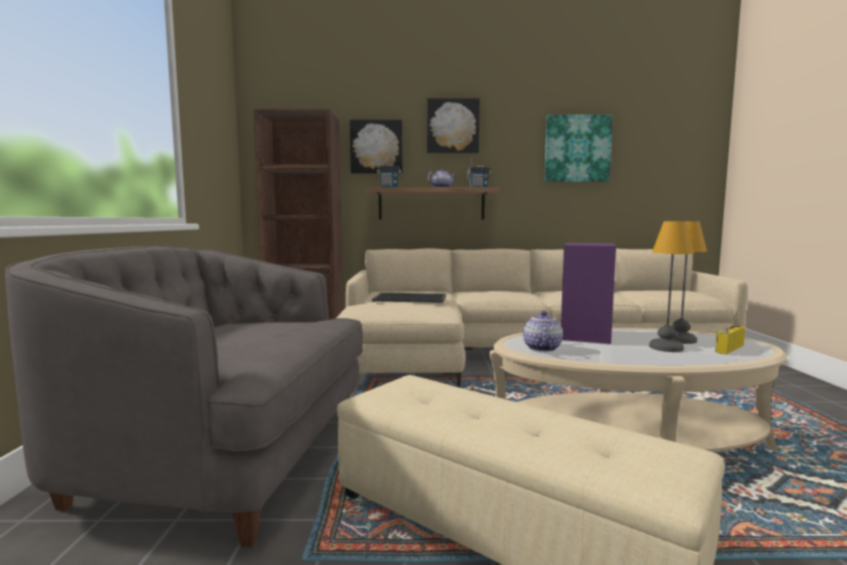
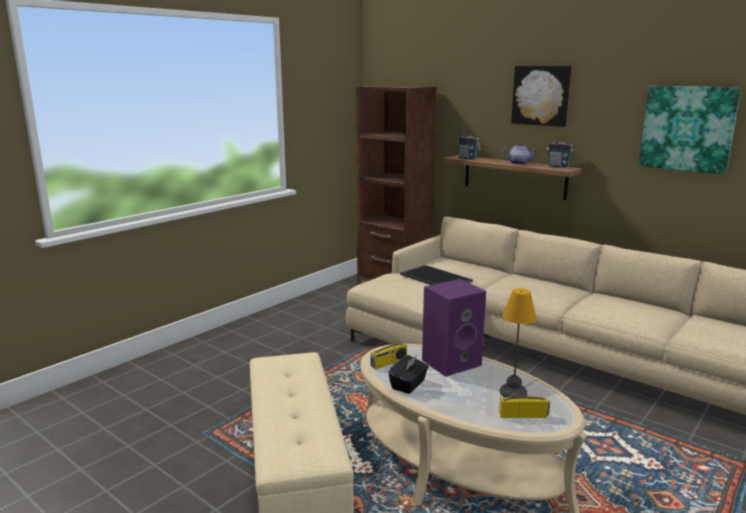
camera: 40 degrees right, 10 degrees up
grey armchair [5,246,363,547] -> none
picture [350,120,403,174] -> none
teapot [523,311,563,352] -> radio [370,329,407,369]
table lamp [649,221,694,352] -> none
none -> black tissue box [389,355,429,394]

